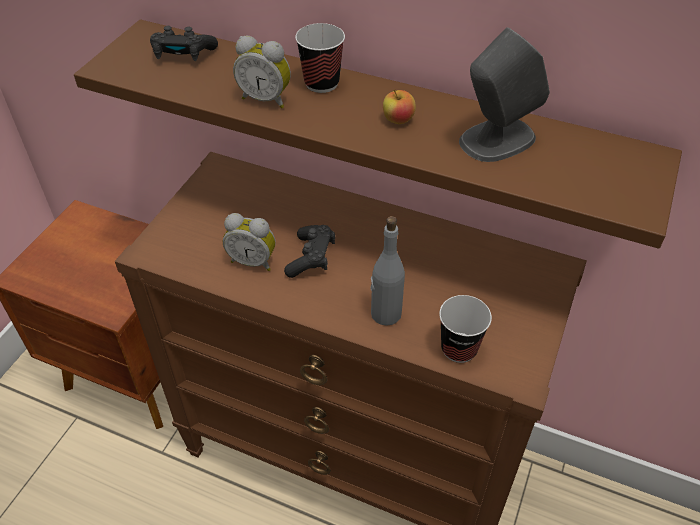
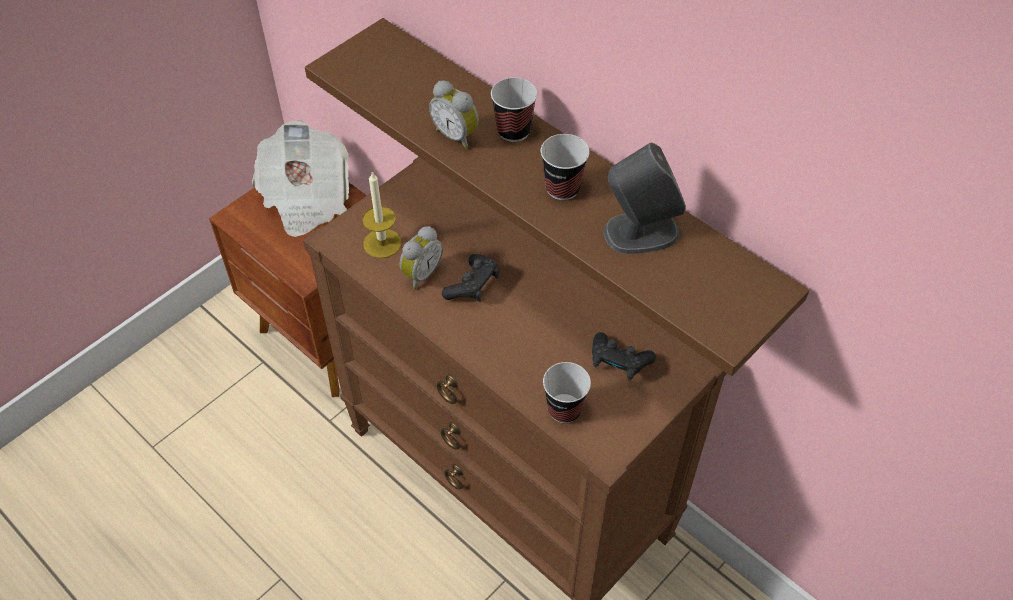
camera: 20 degrees right, 5 degrees up
black game controller [150,26,218,61] -> black game controller moved to [592,332,656,381]
alarm clock [223,213,276,271] -> alarm clock turned 90 degrees counterclockwise [399,226,443,289]
grey bottle [371,216,405,326] -> none
apple [383,89,416,124] -> cup [541,134,590,200]
none -> newspaper [252,120,349,237]
none -> candle [362,172,402,258]

